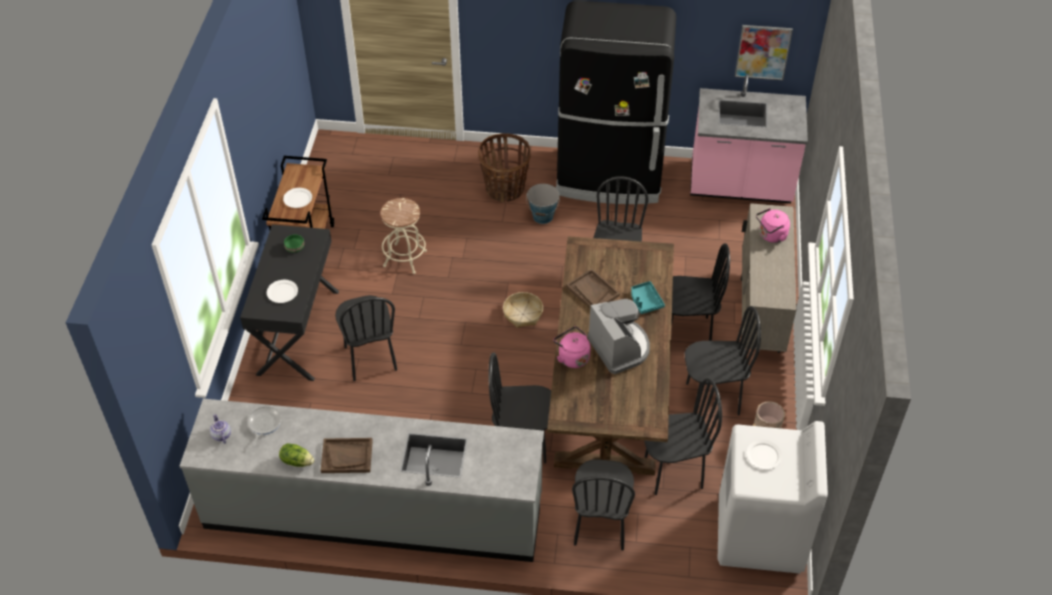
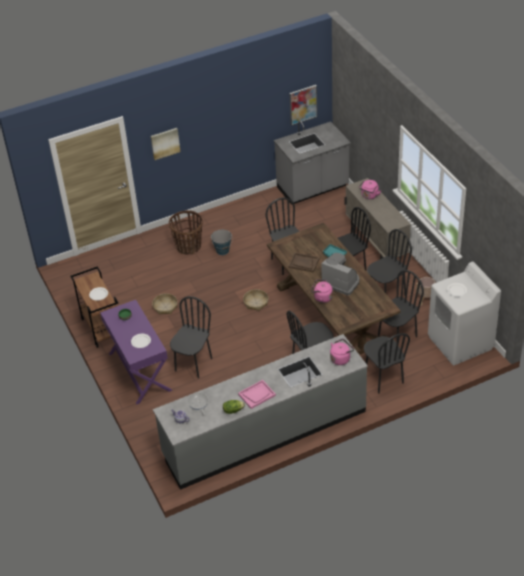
camera: 30 degrees left, 5 degrees down
black desk [240,225,339,381] -> purple desk [100,300,172,404]
brown tray [321,438,373,473] -> pink tray [238,380,276,409]
black chair [335,295,397,381] -> black chair turned 105 degrees counterclockwise [170,296,212,379]
beige stool [381,198,427,274] -> basket [152,293,177,315]
black fridge [556,0,676,204] -> none
pink counter [690,74,808,203] -> grey counter [274,121,351,205]
none -> picture [151,128,180,160]
none -> pink kettle [330,339,354,365]

